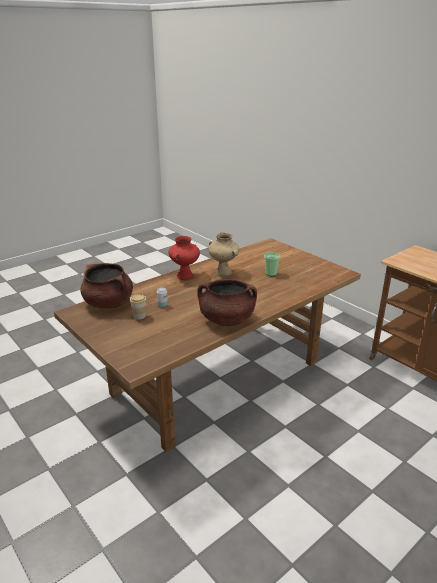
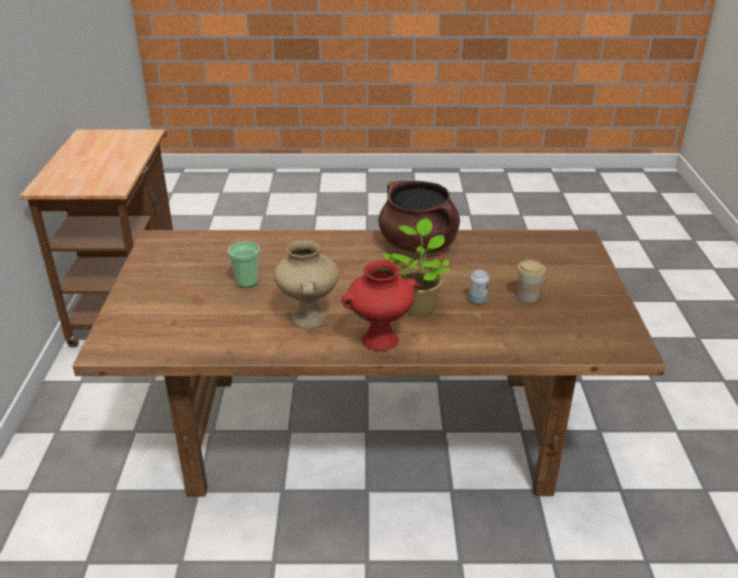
camera: 140 degrees left, 5 degrees up
brown cooking pot [80,263,133,309] -> none
none -> potted plant [383,218,451,316]

